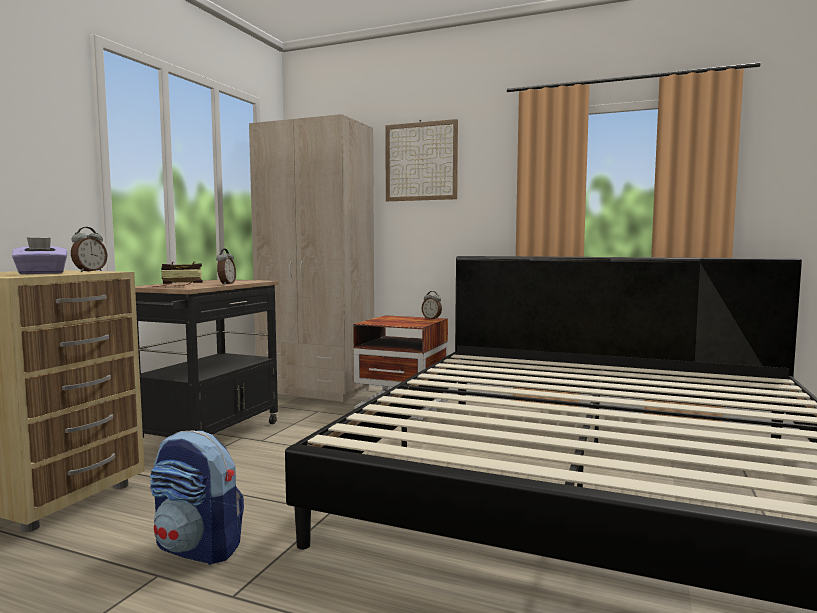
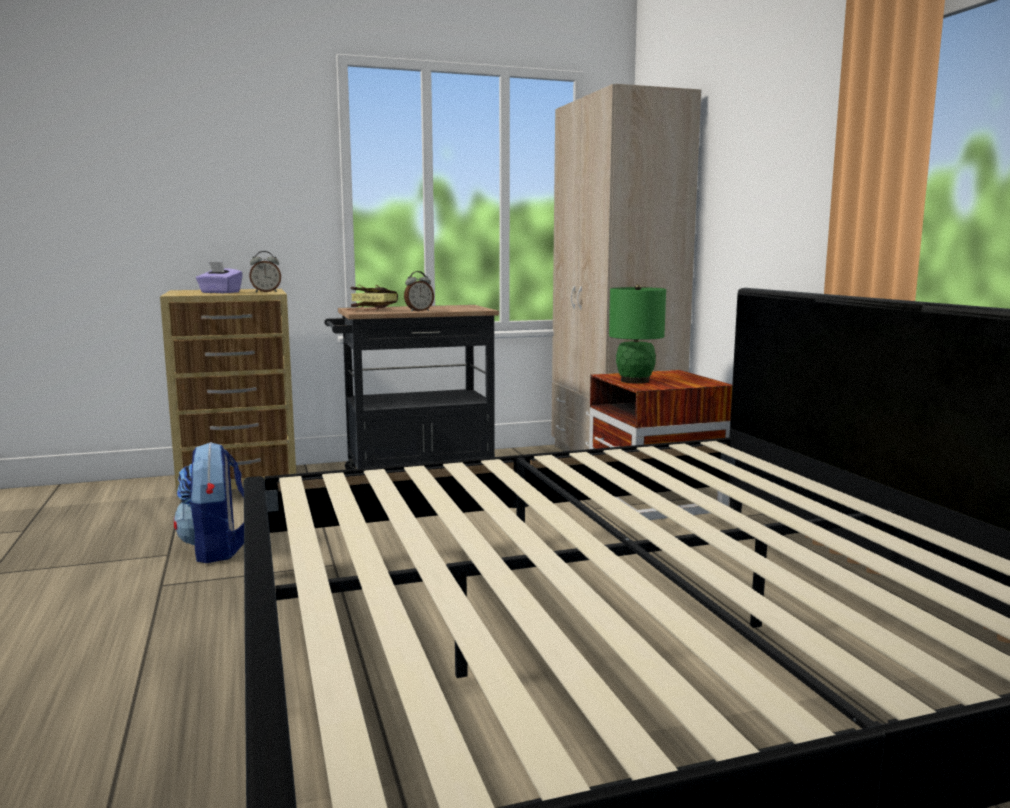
camera: 50 degrees right, 5 degrees up
picture [385,119,458,201] -> none
alarm clock [422,291,442,320] -> none
none -> green table lamp [609,284,666,384]

